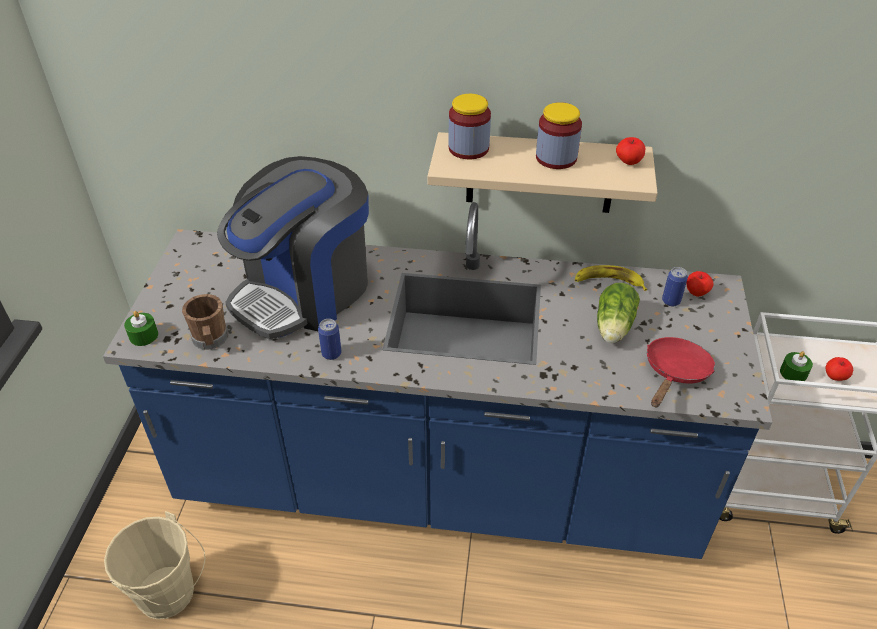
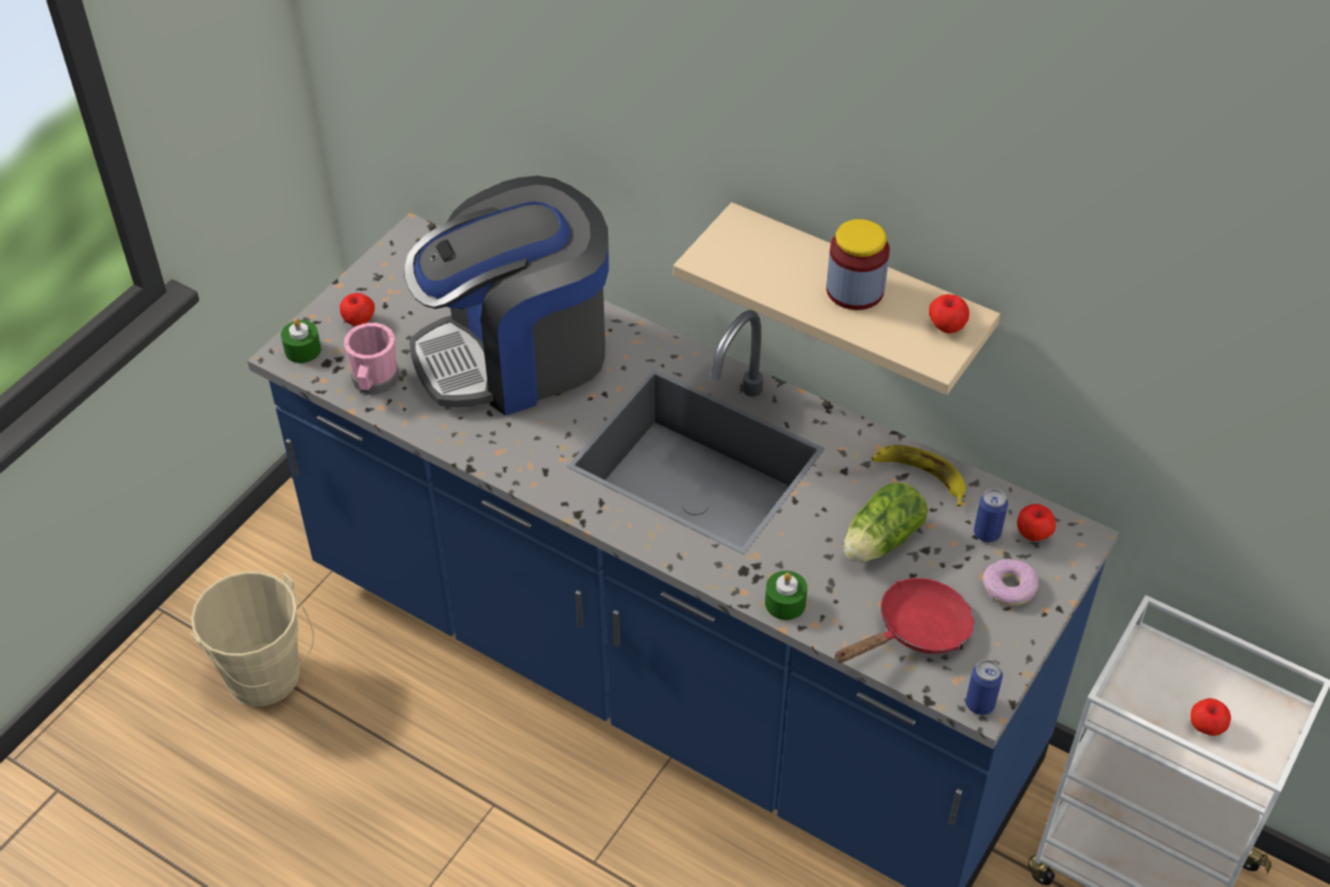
camera: 25 degrees right, 5 degrees up
brown mug [182,294,229,350] -> pink mug [344,323,399,395]
can [318,319,342,360] -> can moved to [966,659,1003,715]
jar [448,94,491,159] -> none
green candle [780,351,813,381] -> green candle moved to [765,571,808,620]
none -> apple [340,293,375,326]
none -> donut [983,559,1039,606]

